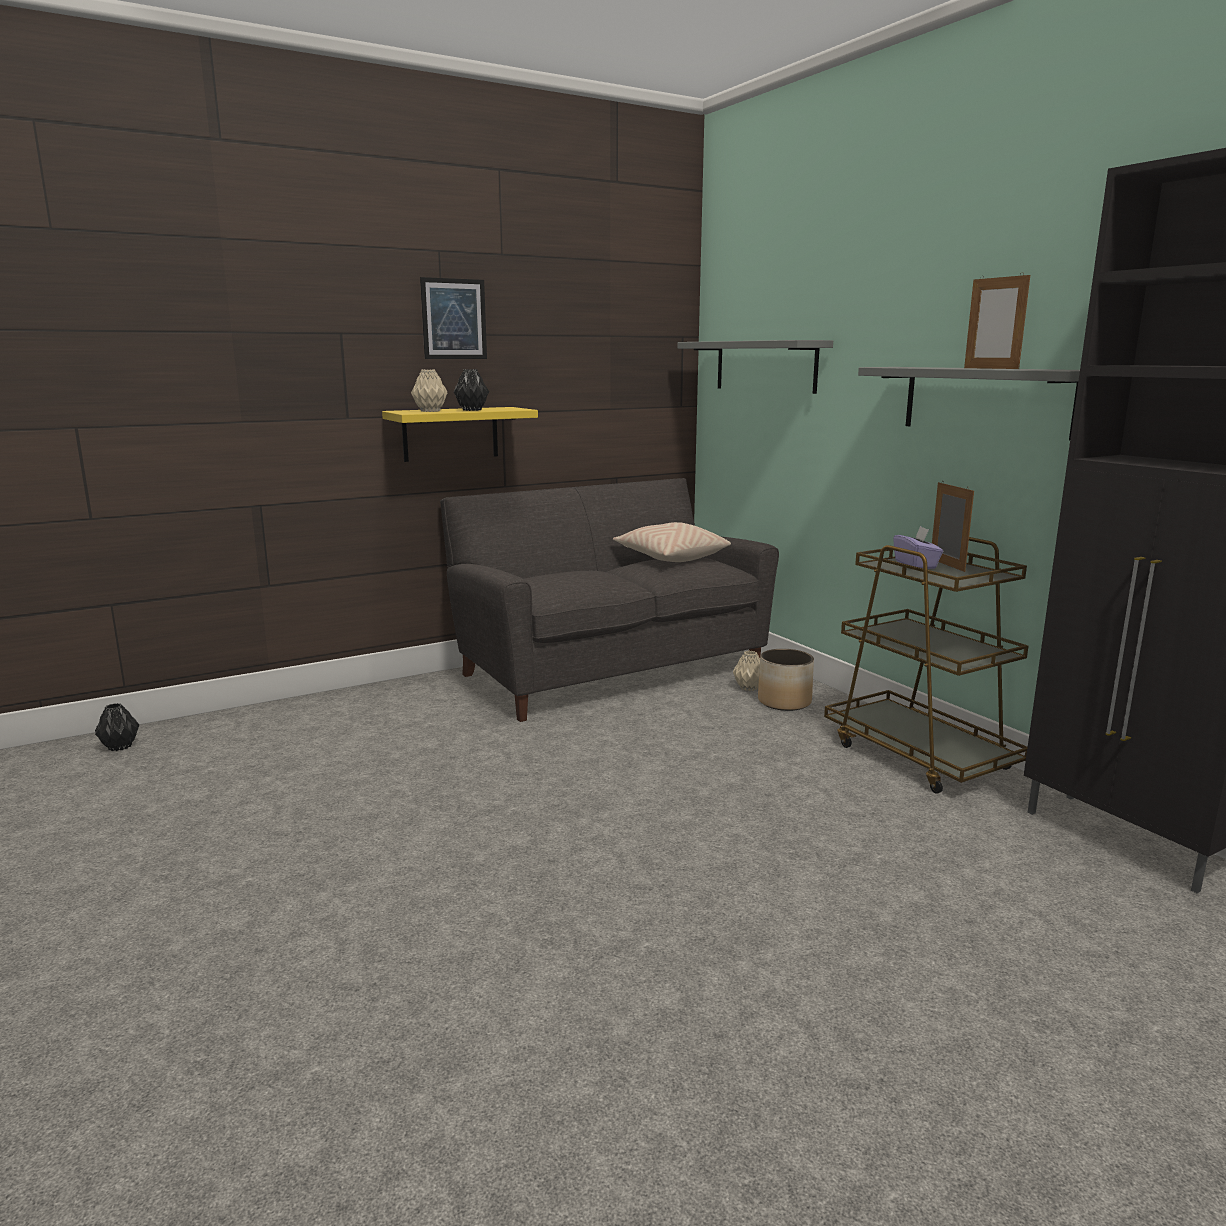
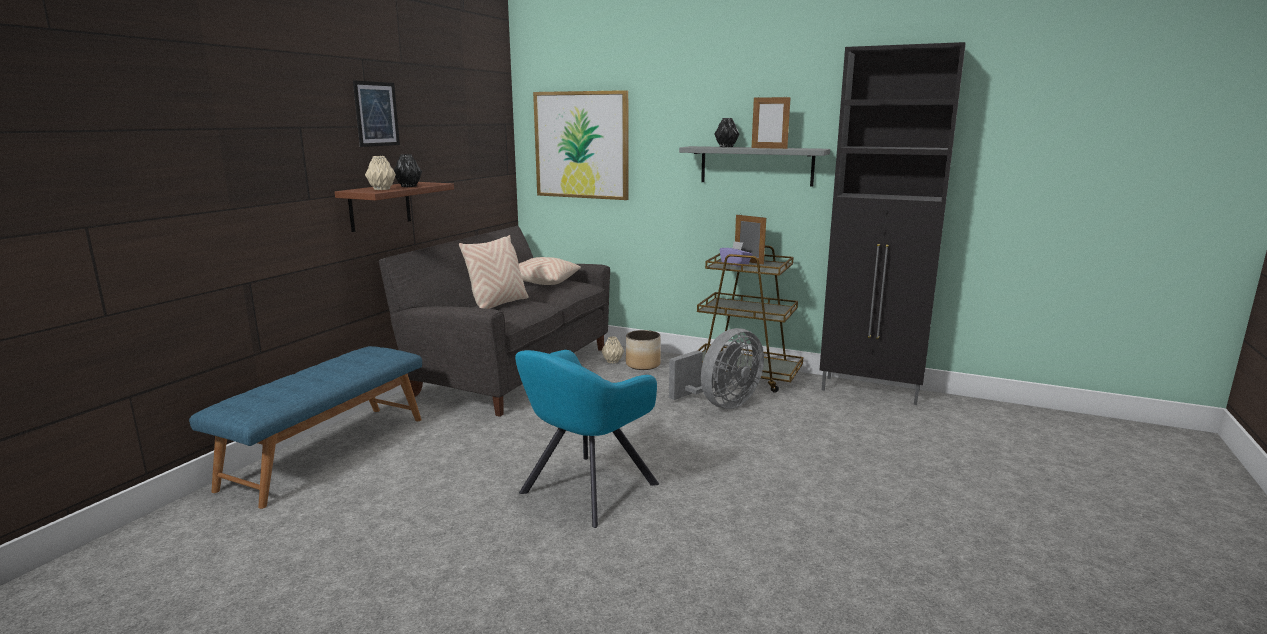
camera: 35 degrees left, 0 degrees up
black vase [95,703,139,751] -> black vase moved to [714,118,739,147]
yellow shelf [382,407,538,462] -> brown shelf [335,182,454,232]
grey shelf [678,340,833,394] -> picture [533,90,629,200]
none -> blue bench [189,346,422,509]
none -> beige pillow [459,235,529,309]
none -> turquoise armchair [515,350,659,528]
none -> grey fan [669,328,764,409]

